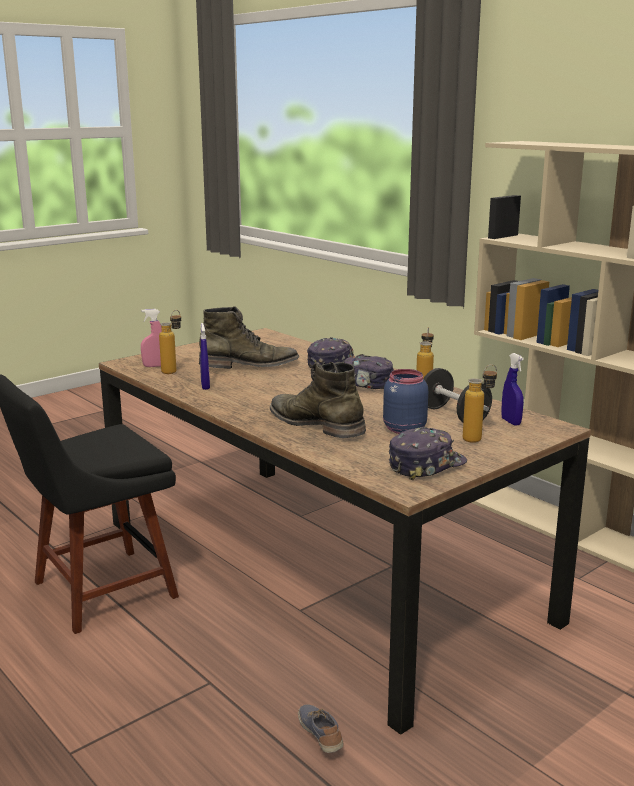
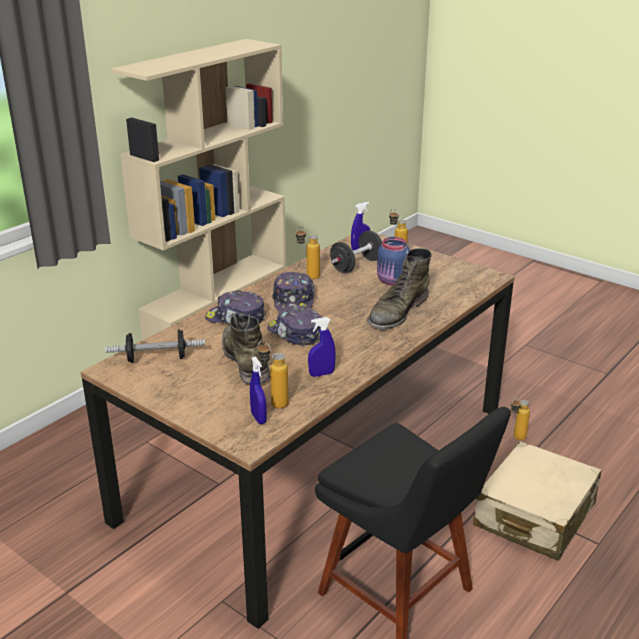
camera: 100 degrees left, 10 degrees up
pink spray bottle [141,309,162,367] -> blue spray bottle [250,356,267,424]
shoe [298,704,343,753] -> bottle [511,398,530,440]
cap [389,427,467,480] -> cap moved to [267,305,322,346]
none -> dumbbell [105,329,205,363]
none -> beige suitcase [473,441,601,561]

